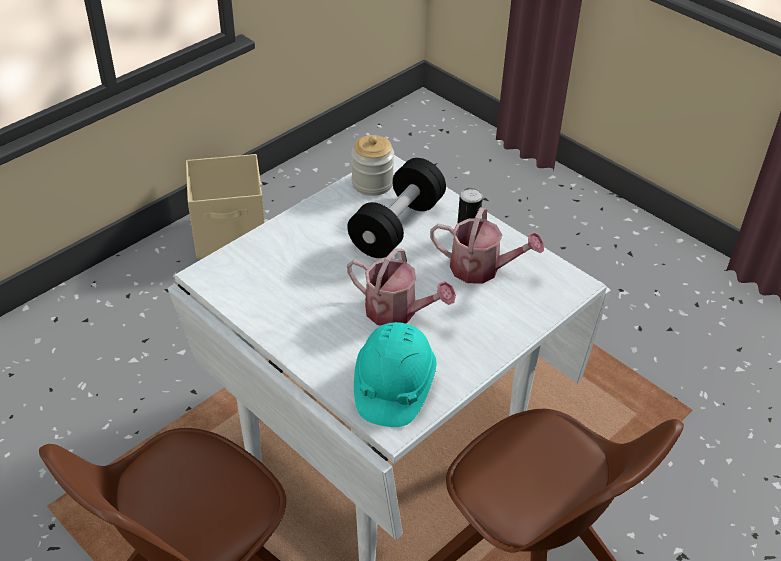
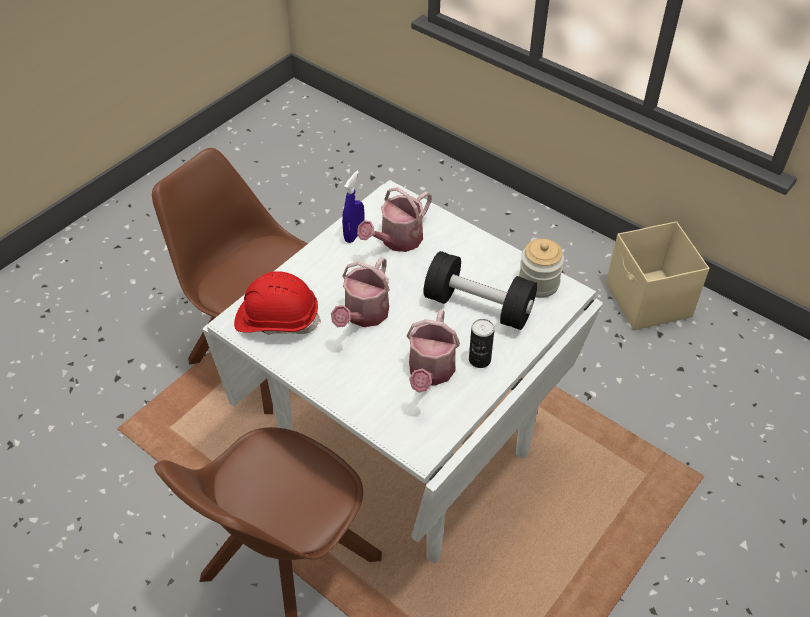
camera: 85 degrees right, 5 degrees up
turquoise hard hat [354,322,436,427] -> red hard hat [234,271,321,335]
none -> blue spray bottle [342,171,365,243]
none -> watering can [357,187,432,252]

